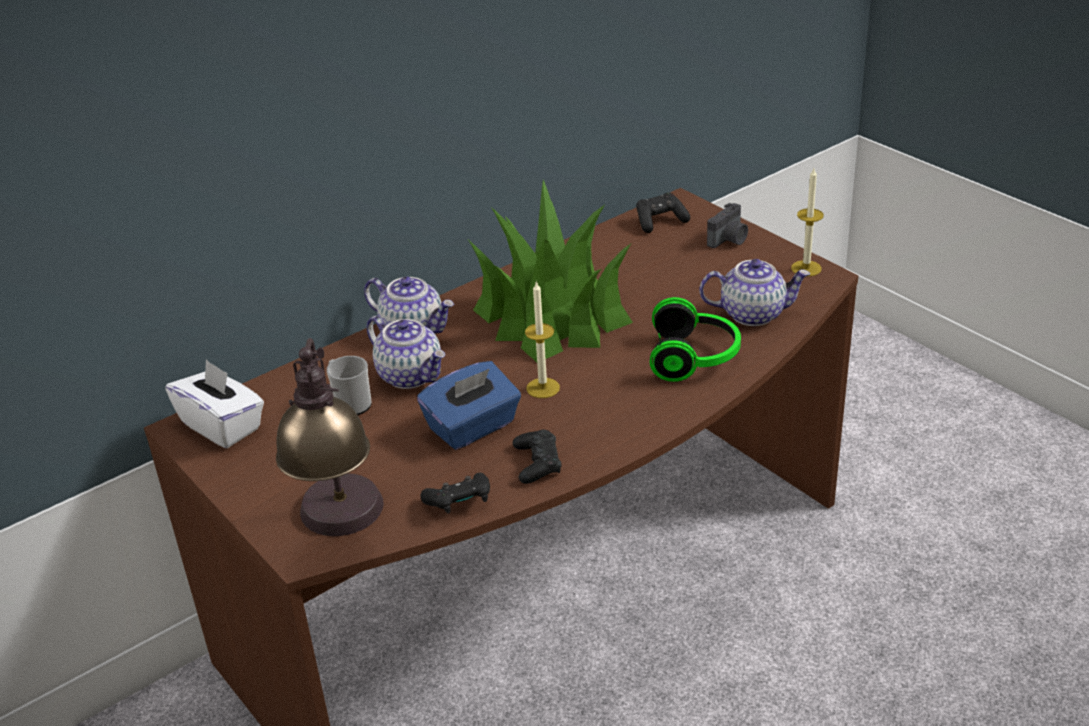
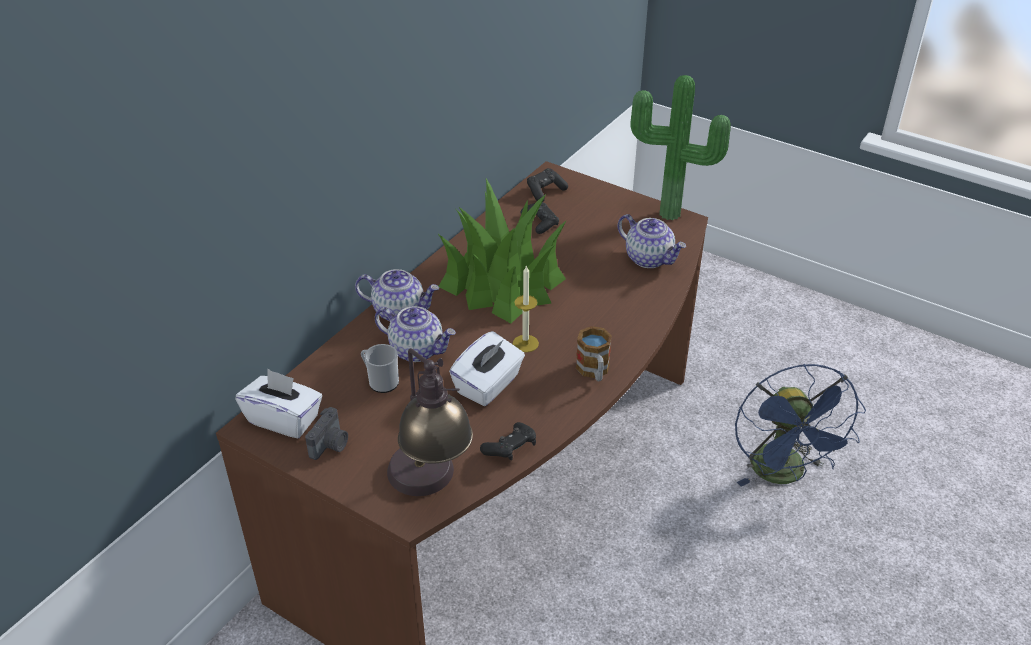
camera: 20 degrees left, 5 degrees up
blue tissue box [417,361,521,450] -> white tissue box [449,331,525,406]
black game controller [513,429,562,484] -> black game controller moved to [520,202,559,234]
headphones [650,297,741,382] -> none
teapot [699,259,810,326] -> teapot turned 60 degrees clockwise [618,214,686,268]
camera [707,203,748,248] -> camera moved to [305,407,348,460]
candle [791,168,824,277] -> potted plant [630,75,731,220]
none -> mug [576,326,612,381]
none -> blue fan [735,364,866,486]

